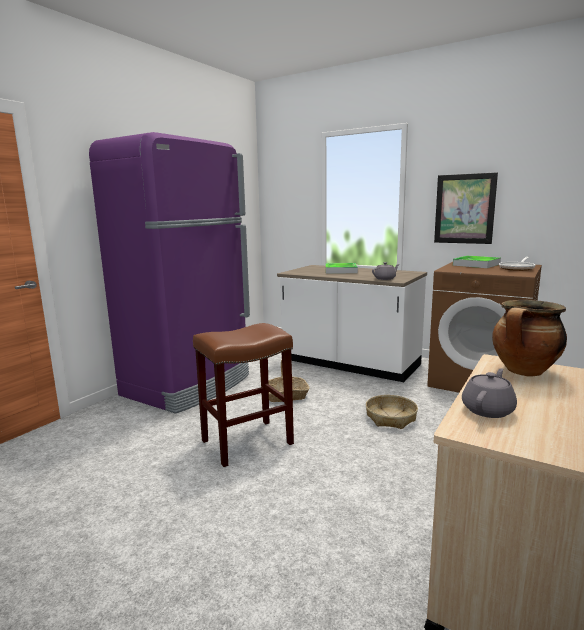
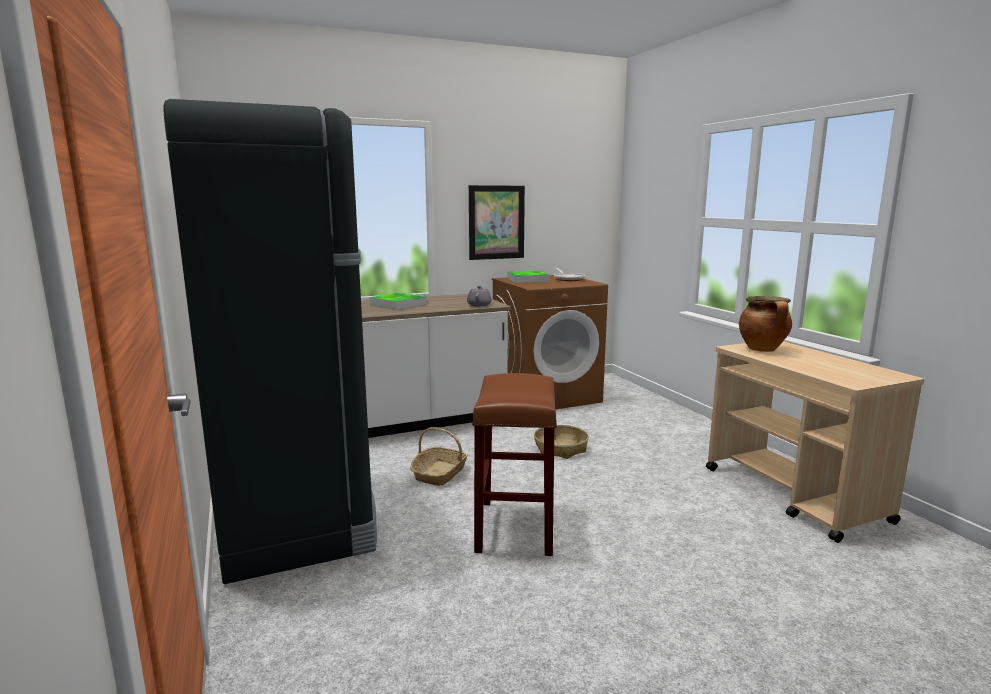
camera: 55 degrees left, 0 degrees up
purple fridge [89,132,250,414] -> black fridge [164,99,377,584]
grey teapot [462,368,517,418] -> none

